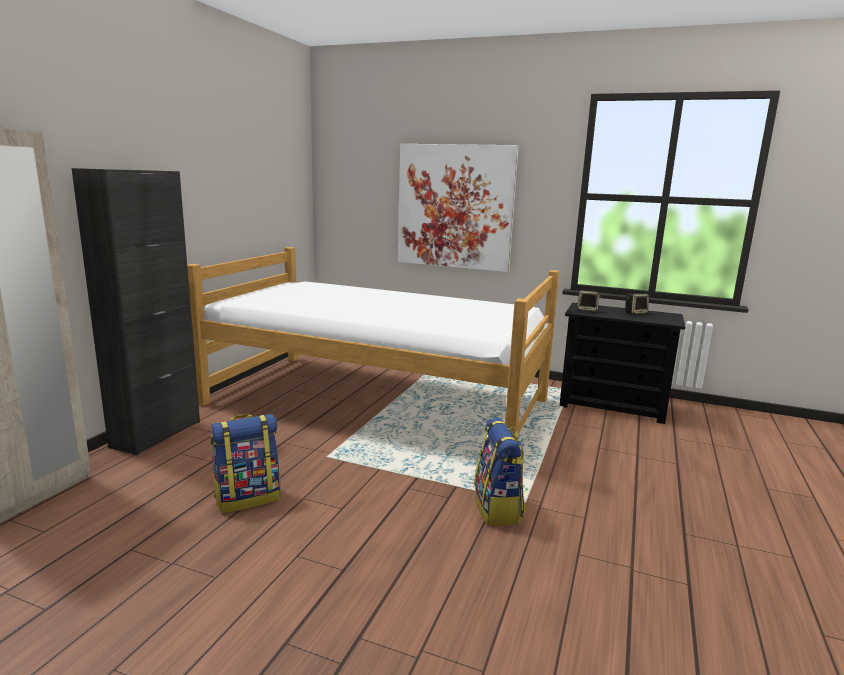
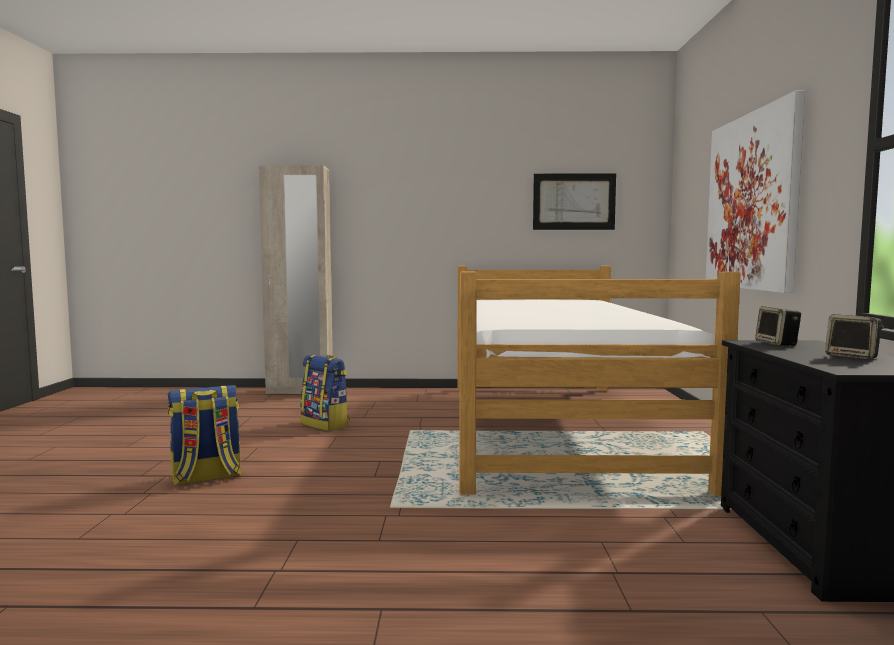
camera: 70 degrees right, 10 degrees down
black cabinet [72,168,200,455] -> none
backpack [474,418,525,526] -> backpack moved to [168,385,242,486]
none -> picture [533,173,616,230]

